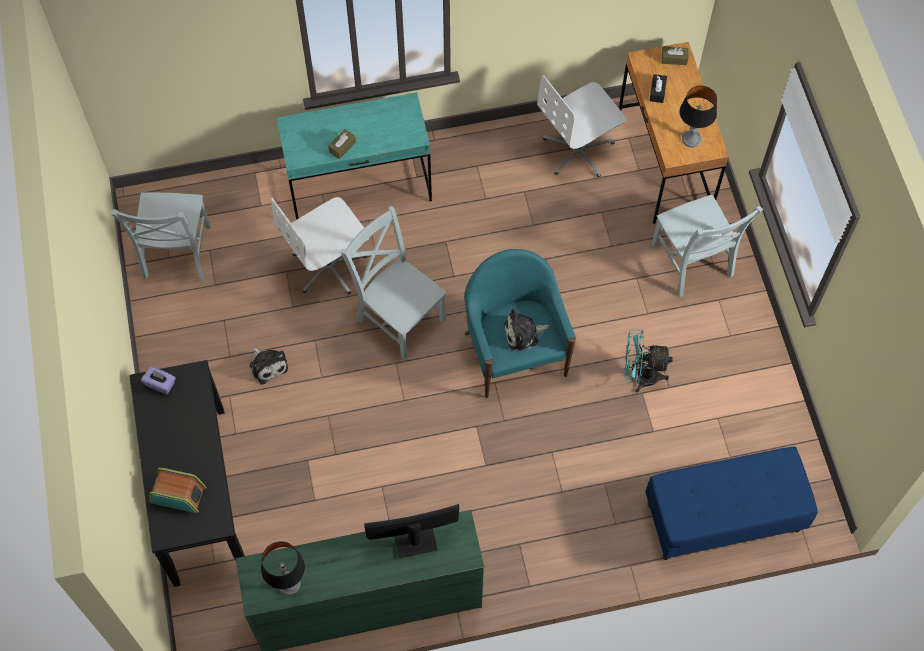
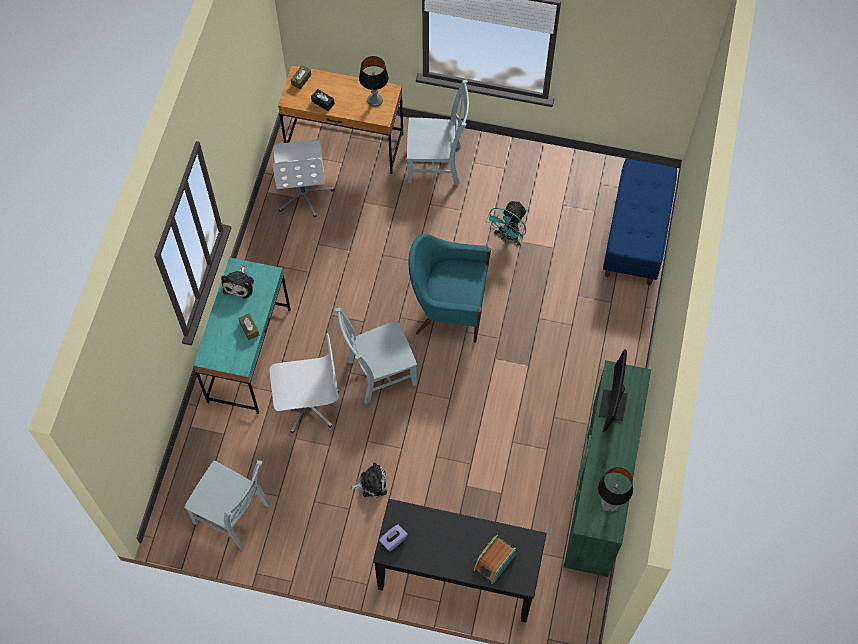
camera: 65 degrees left, 0 degrees up
white office chair [271,197,369,295] -> white office chair turned 90 degrees counterclockwise [269,333,339,433]
plush toy [504,309,549,351] -> plush toy moved to [221,265,254,299]

